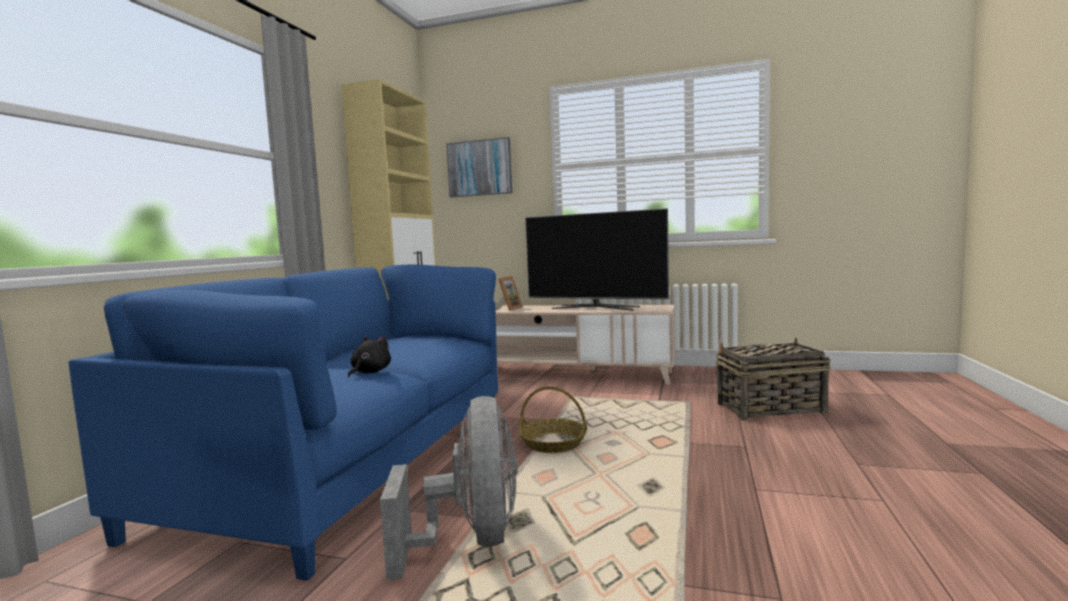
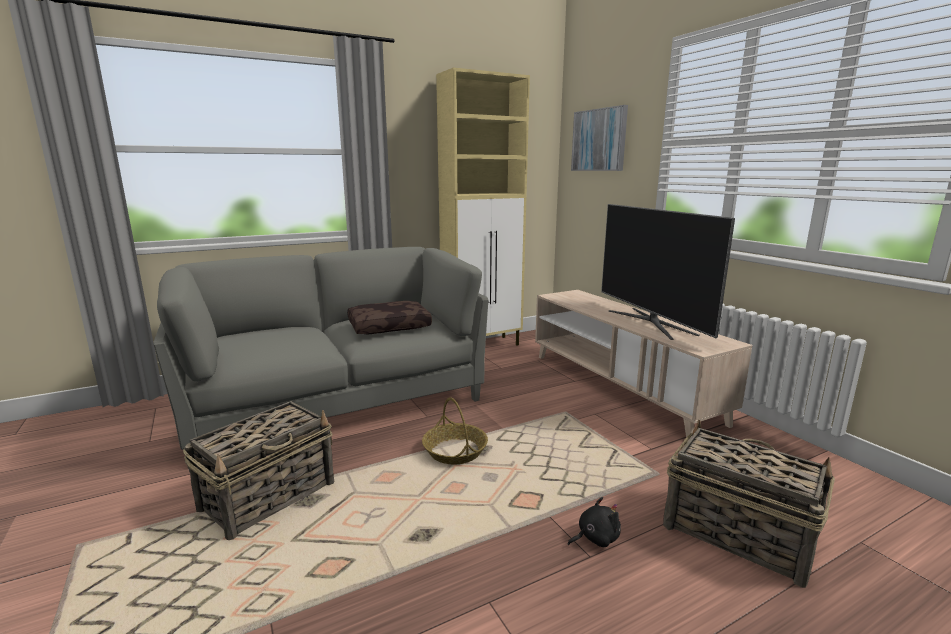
camera: 45 degrees right, 10 degrees up
blue sofa [69,264,498,581] -> grey sofa [153,247,488,450]
black plush toy [348,336,391,378] -> black plush toy moved to [568,497,621,547]
grey fan [380,396,517,580] -> basket [183,401,334,540]
picture frame [495,276,523,311] -> none
none -> brown pillow [347,301,432,335]

